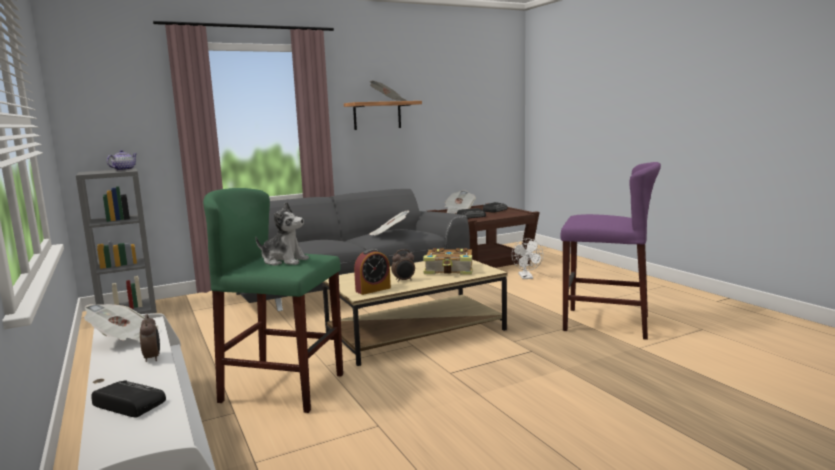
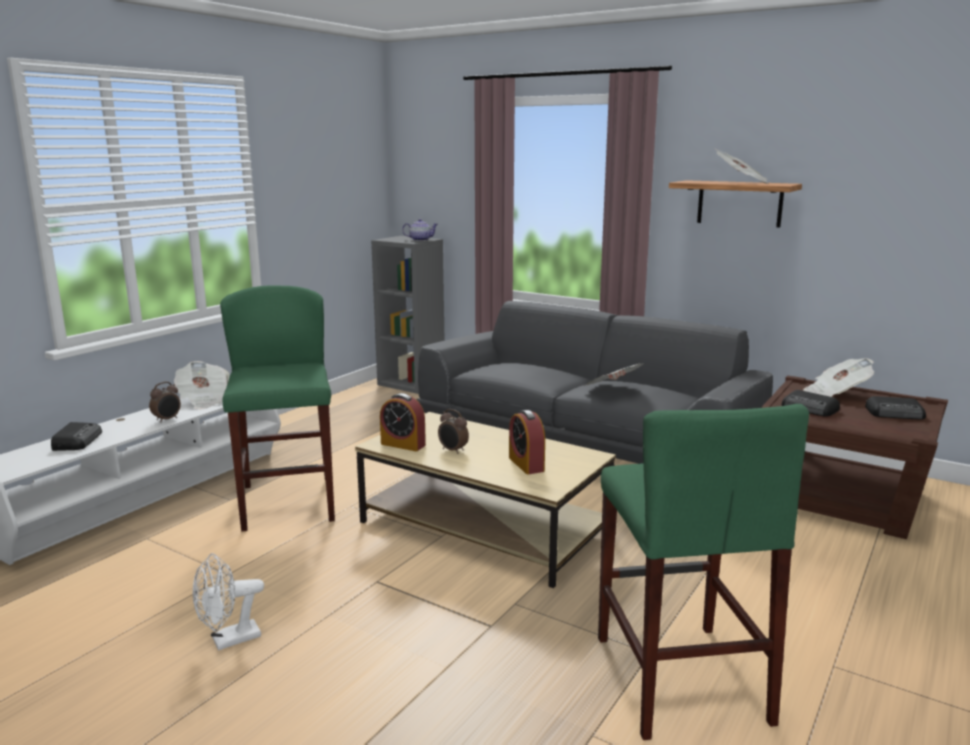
camera: 60 degrees right, 5 degrees up
plush toy [255,202,309,266] -> none
book [423,248,472,274] -> alarm clock [509,410,545,474]
white fan [512,239,543,279] -> white fan moved to [193,553,264,651]
purple stool [560,162,661,340] -> green stool [598,404,809,740]

